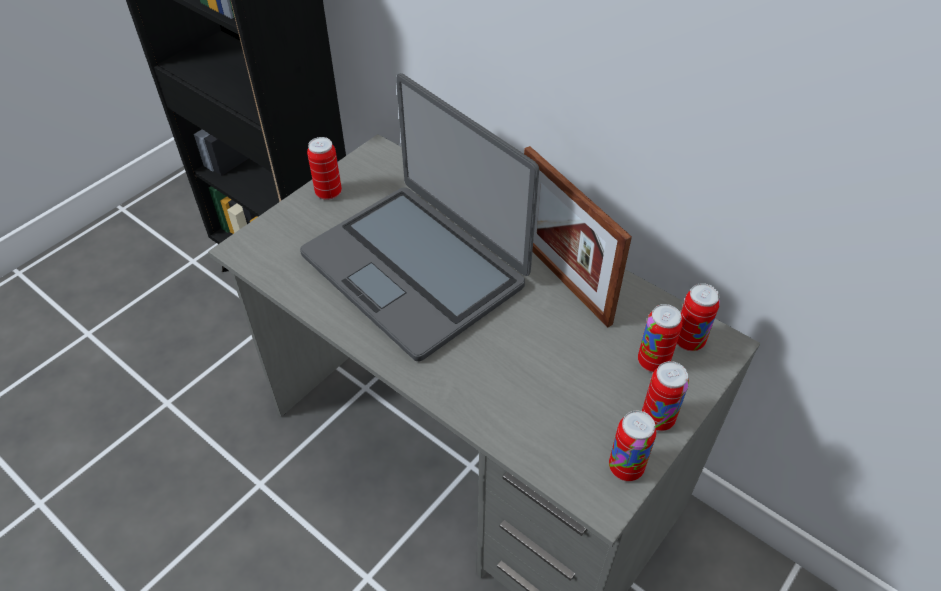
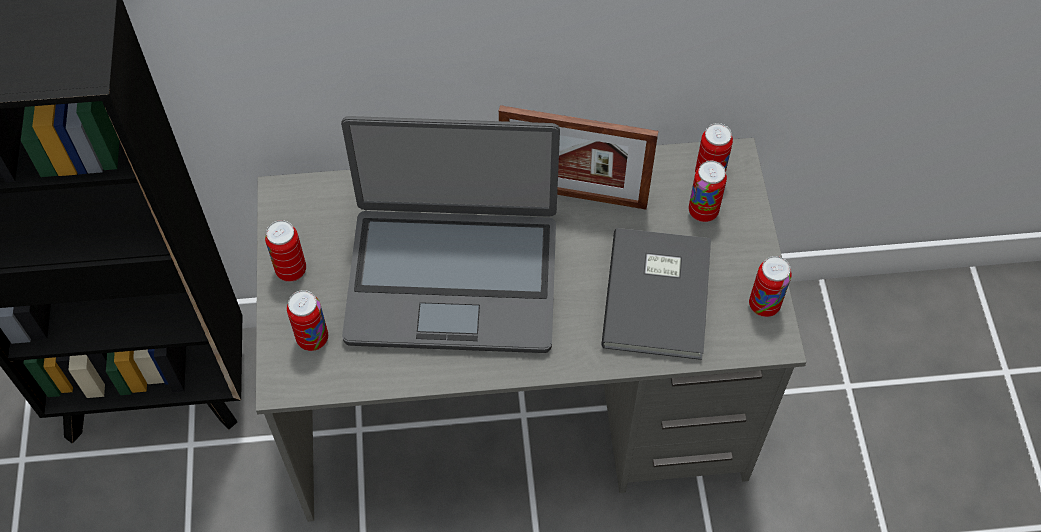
camera: 45 degrees left, 10 degrees up
can [642,361,689,431] -> can moved to [287,290,328,351]
none -> grey book [601,228,711,360]

